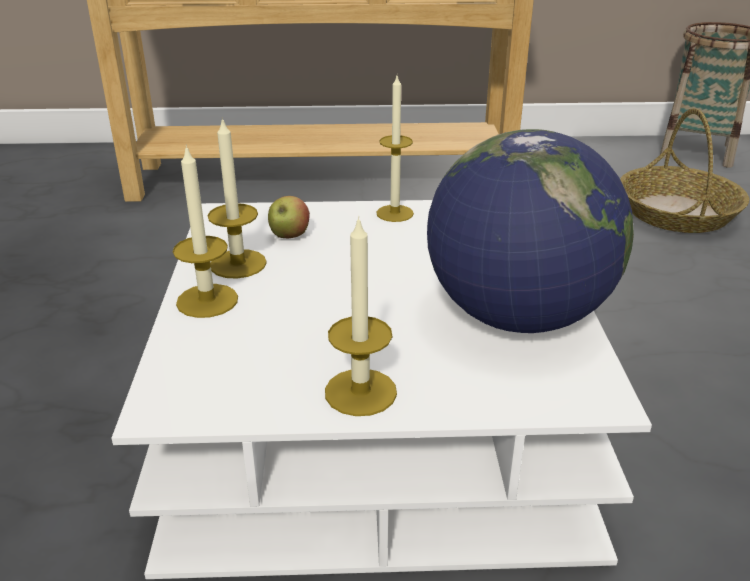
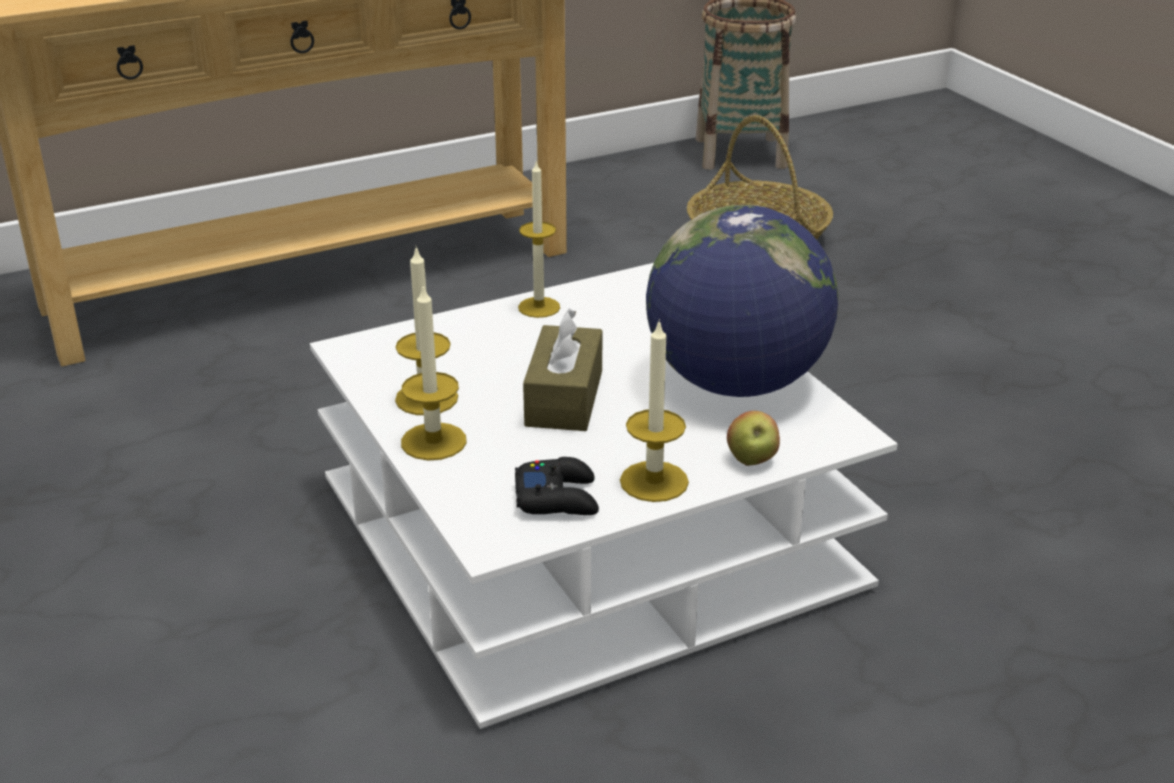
camera: 25 degrees left, 0 degrees up
apple [268,196,310,238] -> apple moved to [727,411,780,466]
none -> black game controller [515,457,599,515]
none -> brown tissue box [523,309,602,431]

